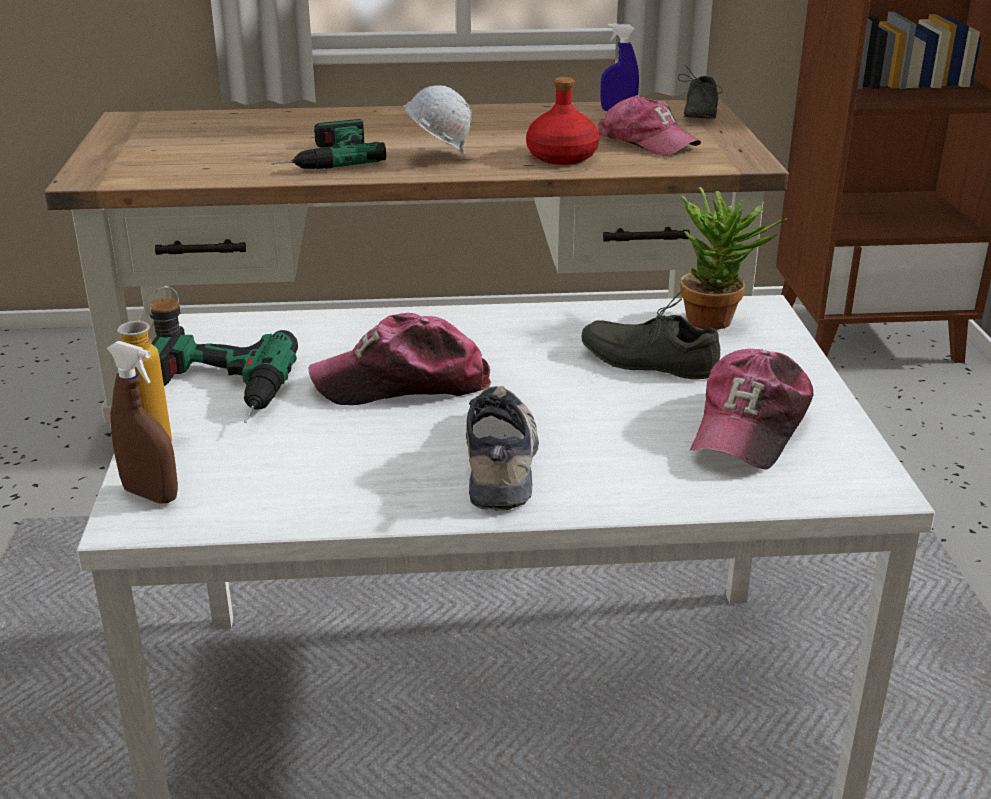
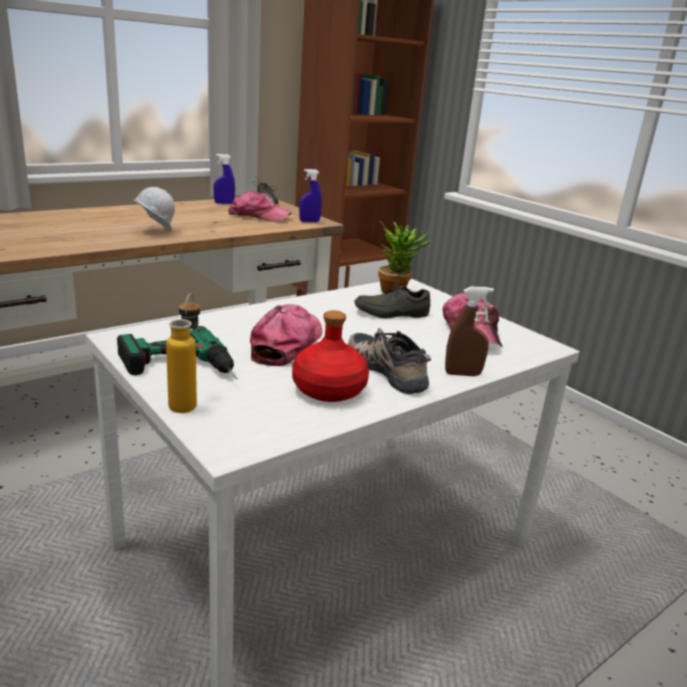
camera: 35 degrees left, 5 degrees down
brown spray bottle [107,341,178,503] -> brown spray bottle moved to [445,286,494,376]
power drill [271,119,386,169] -> none
cap [309,313,491,405] -> cap turned 150 degrees clockwise [250,304,322,366]
red bottle [526,77,599,165] -> red bottle moved to [292,310,369,402]
none -> blue spray bottle [299,169,322,222]

